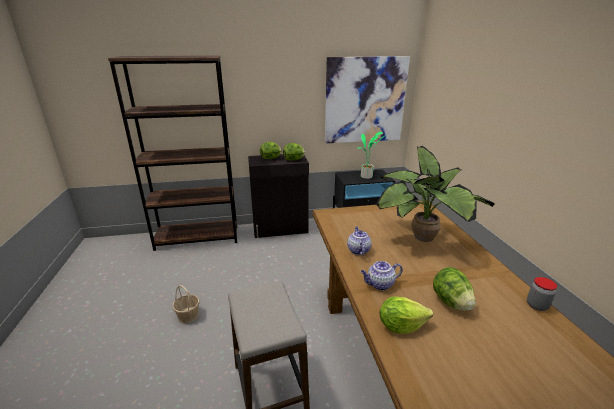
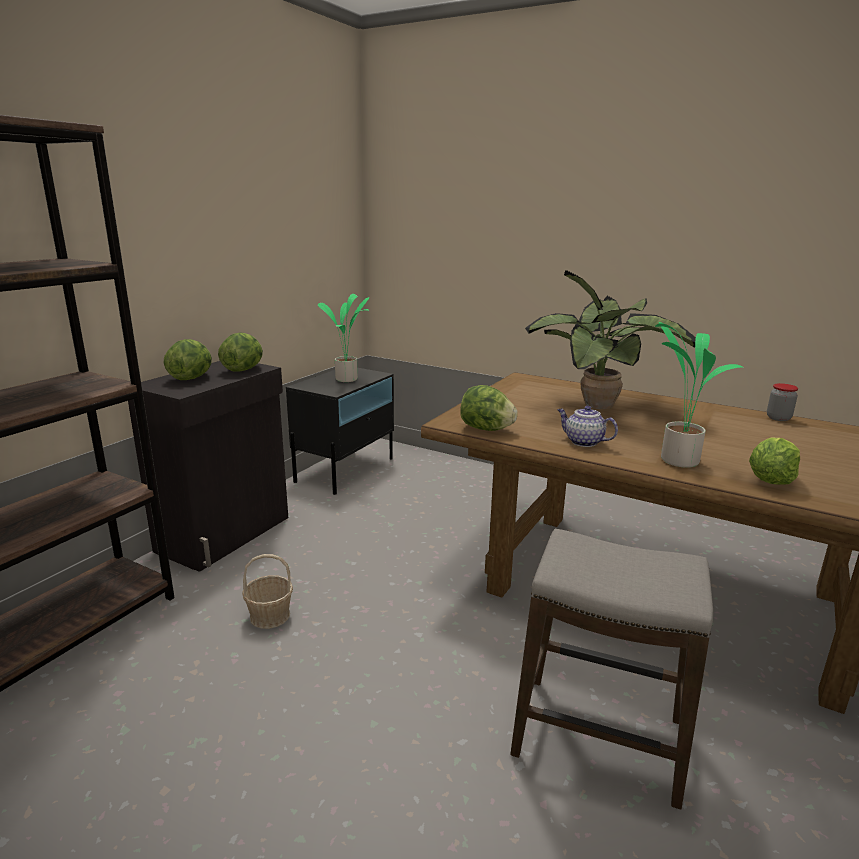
camera: 50 degrees left, 5 degrees down
basket [173,285,199,324] -> basket moved to [242,554,293,629]
picture [325,56,410,143] -> none
teapot [361,261,403,291] -> potted plant [655,322,743,468]
lettuce [433,267,476,311] -> lettuce moved to [460,385,518,431]

